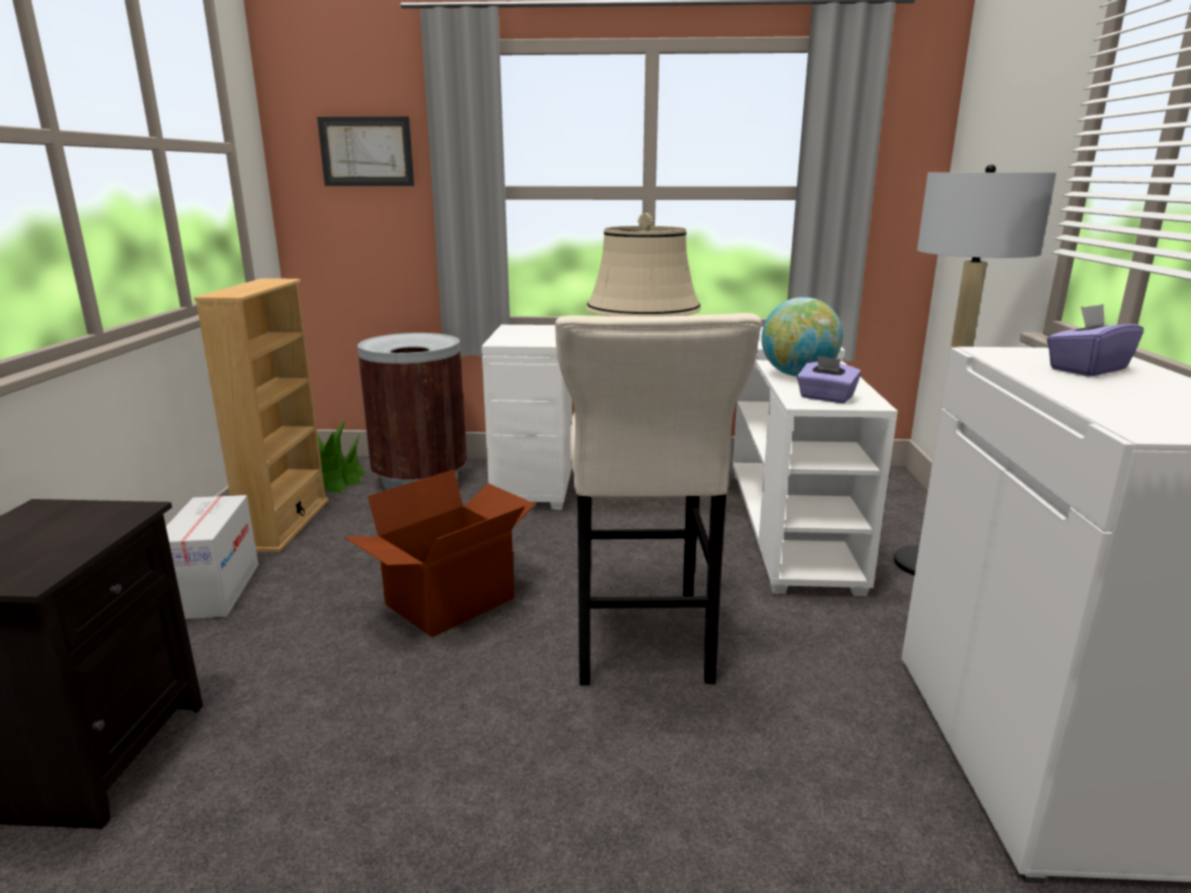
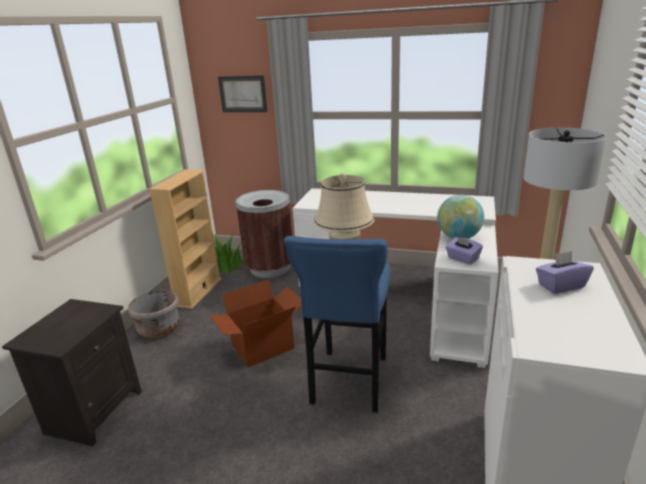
camera: 15 degrees right, 5 degrees up
cardboard box [166,495,258,619] -> grey planter [128,290,179,338]
beige stool [555,313,762,685] -> blue stool [284,236,391,412]

